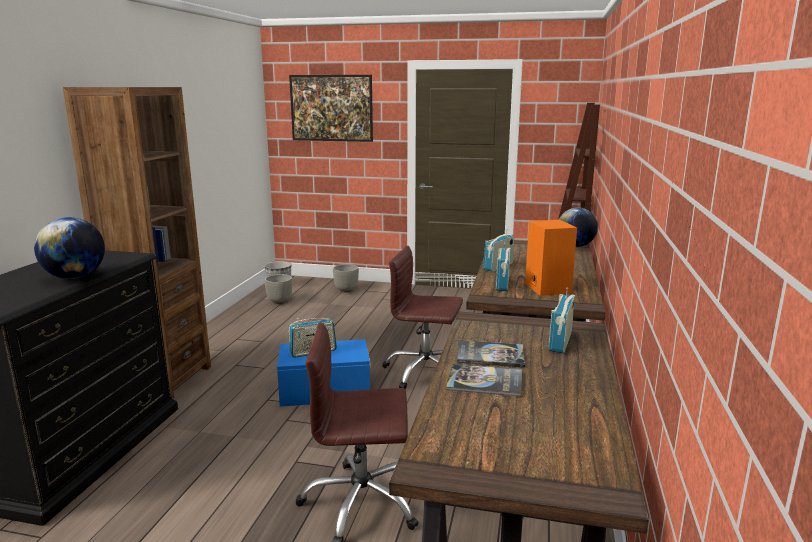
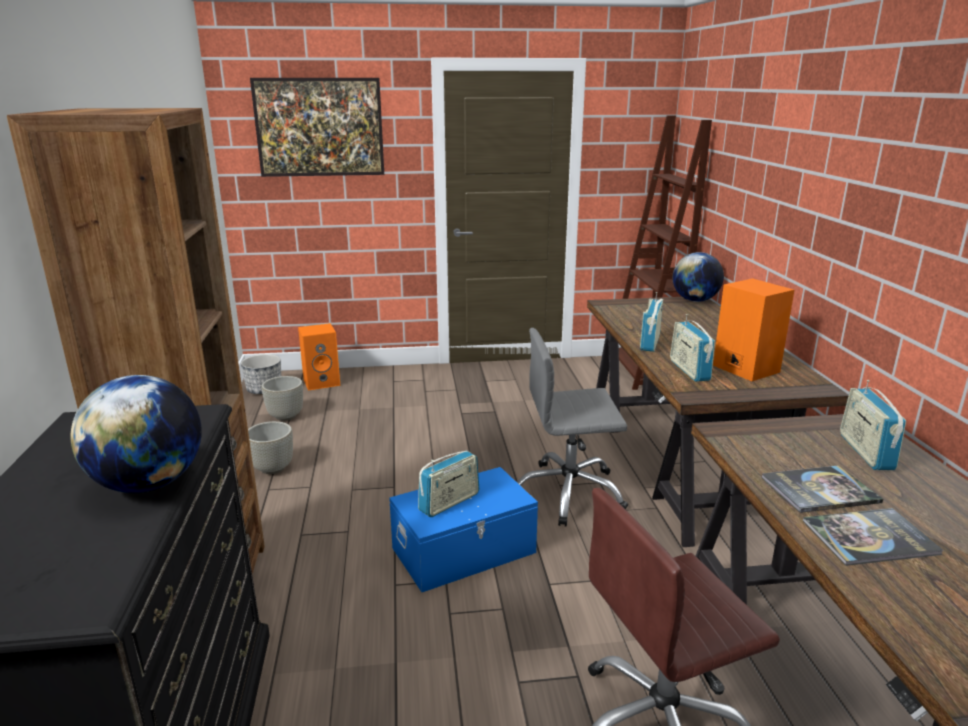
camera: 20 degrees left, 5 degrees up
grey planter [333,264,359,292] -> grey planter moved to [248,421,293,474]
brown office chair [382,246,463,389] -> grey office chair [517,328,628,527]
none -> orange speaker [298,323,340,391]

